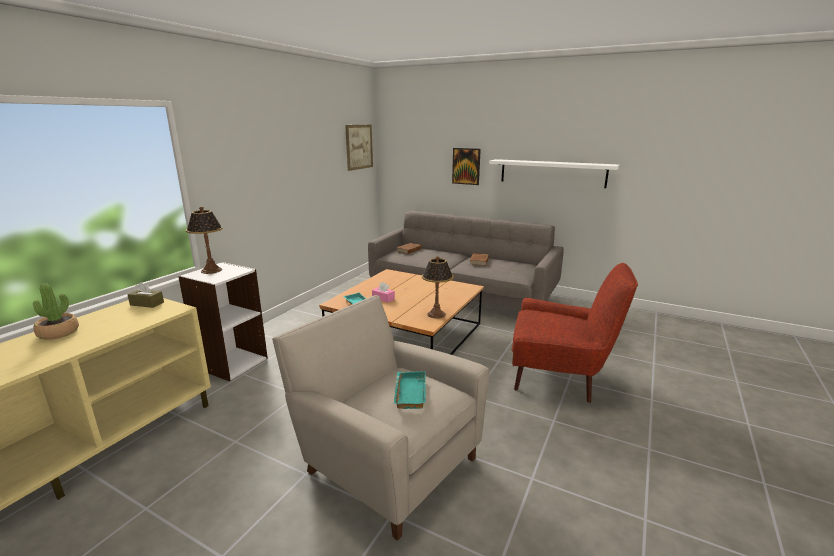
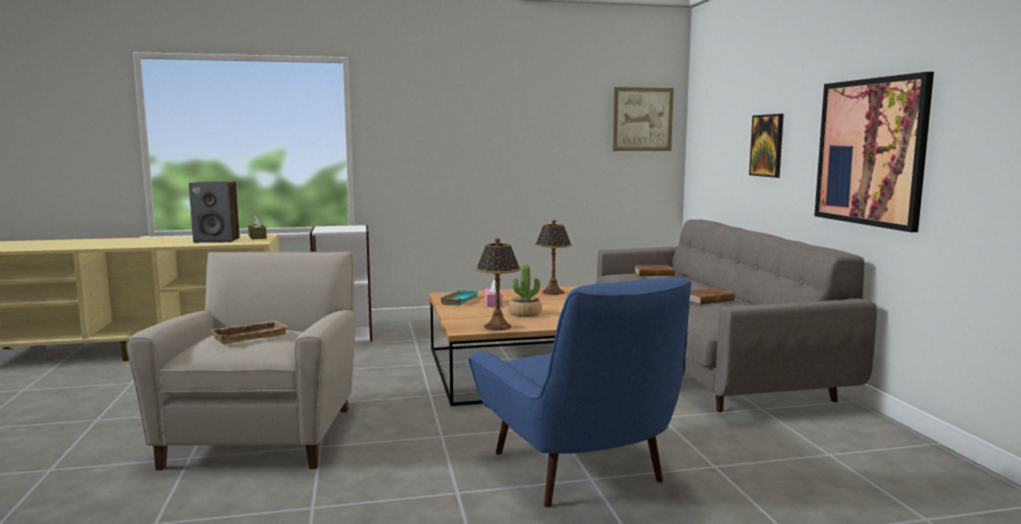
camera: 50 degrees right, 10 degrees down
potted plant [33,283,79,340] -> potted plant moved to [508,264,542,317]
table lamp [186,207,223,274] -> table lamp moved to [535,220,572,295]
turquoise tray [394,371,426,409] -> beige tray [209,321,288,344]
white shelf [489,159,619,188] -> picture [814,72,934,232]
red armchair [511,263,638,403] -> blue armchair [468,278,691,507]
none -> speaker [189,182,240,243]

